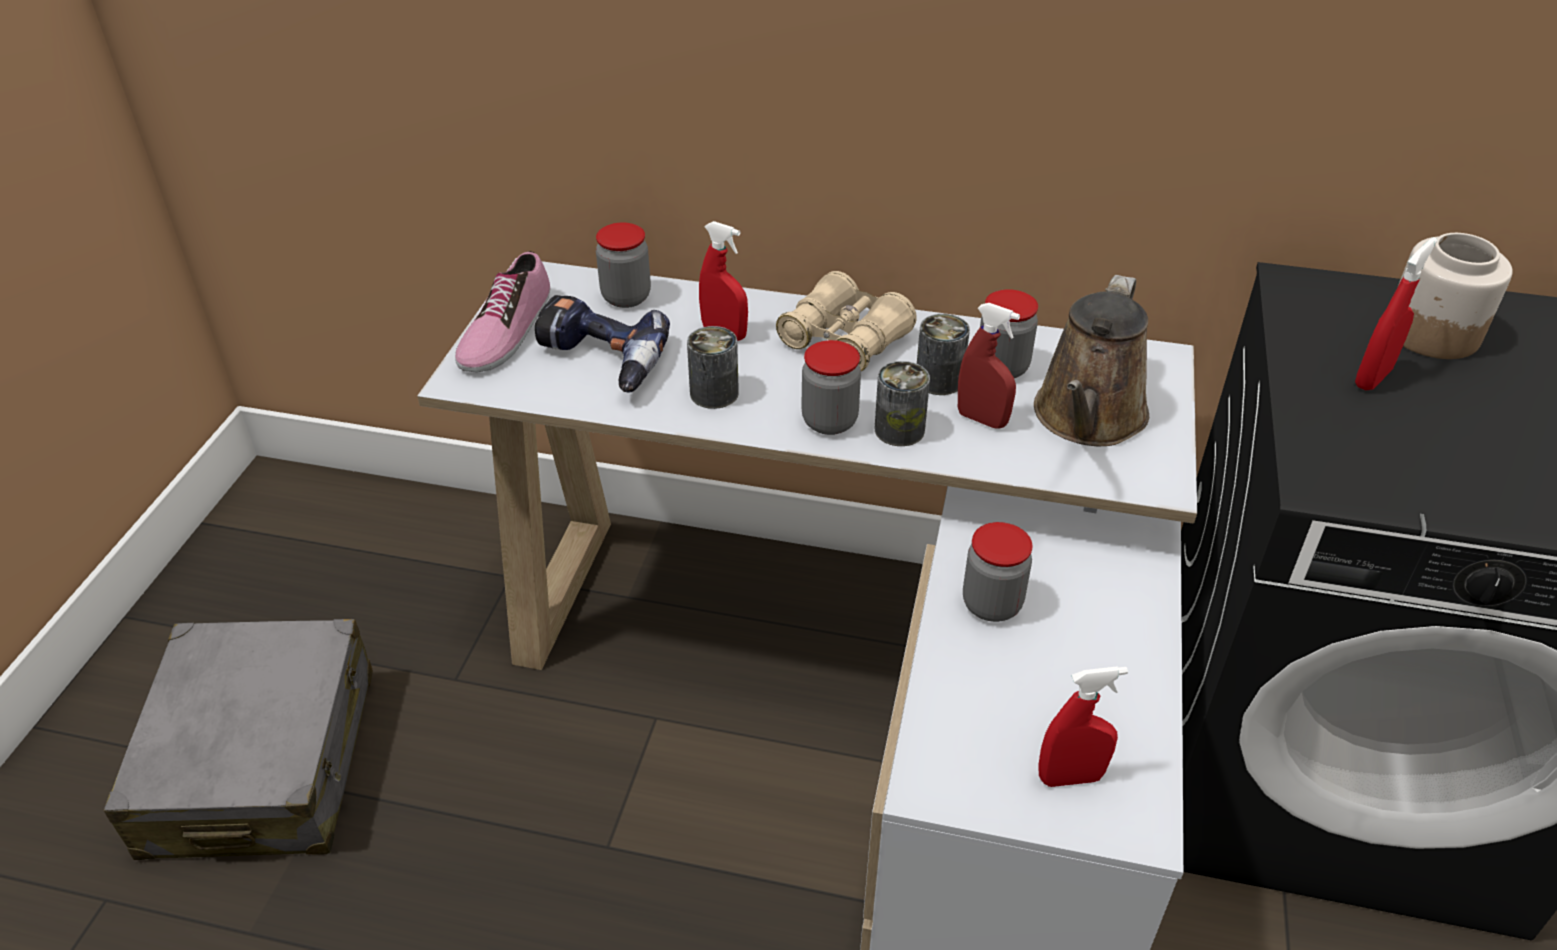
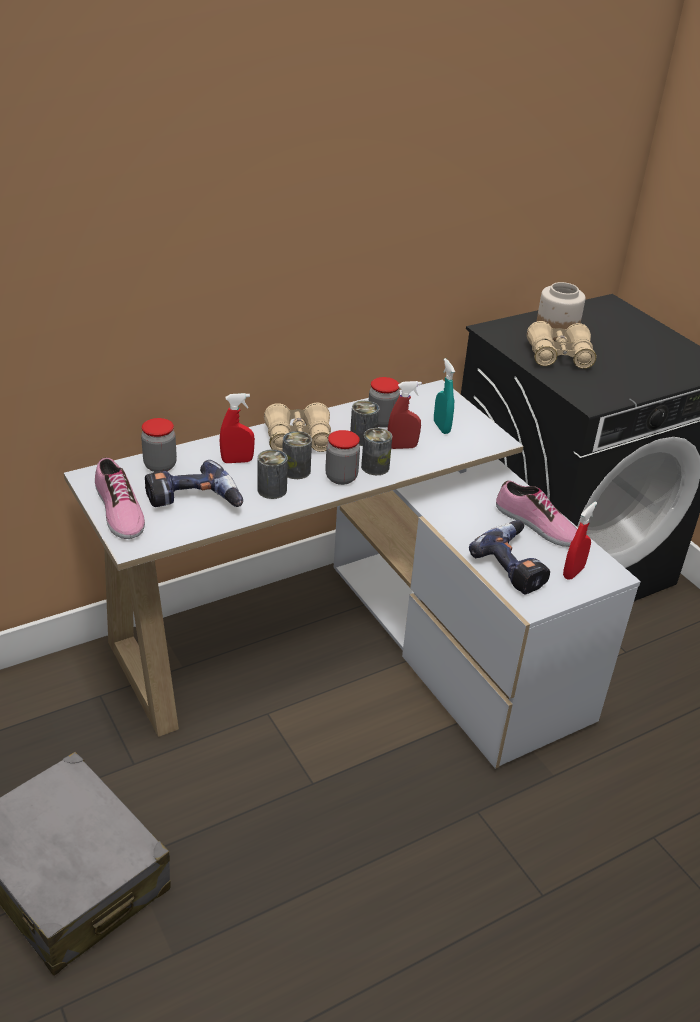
camera: 45 degrees left, 5 degrees down
jar [963,522,1033,622] -> none
brown watering can [1034,275,1149,446] -> turquoise spray bottle [434,358,455,434]
red spray bottle [1355,237,1438,391] -> beige binoculars [527,321,597,369]
none -> can [282,431,312,479]
none -> power drill [469,520,550,594]
none -> shoe [496,480,577,547]

